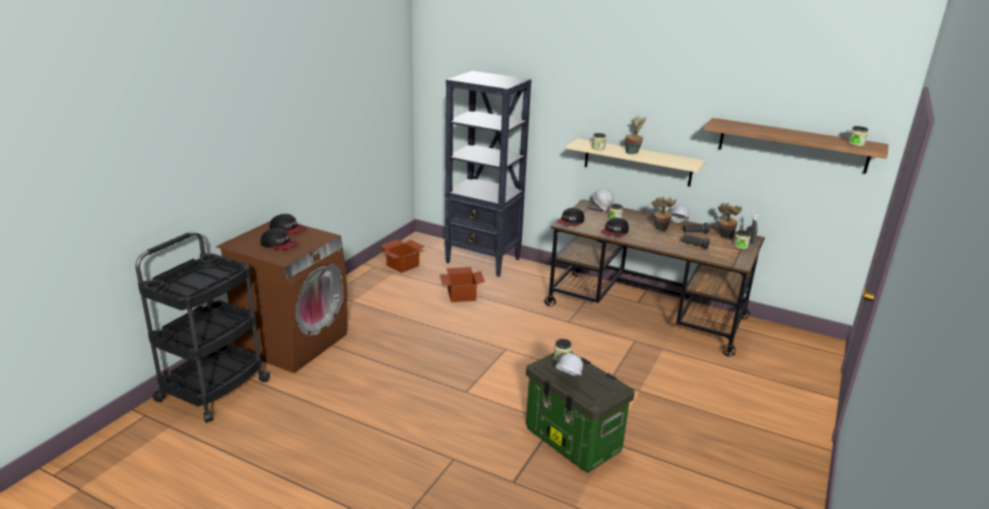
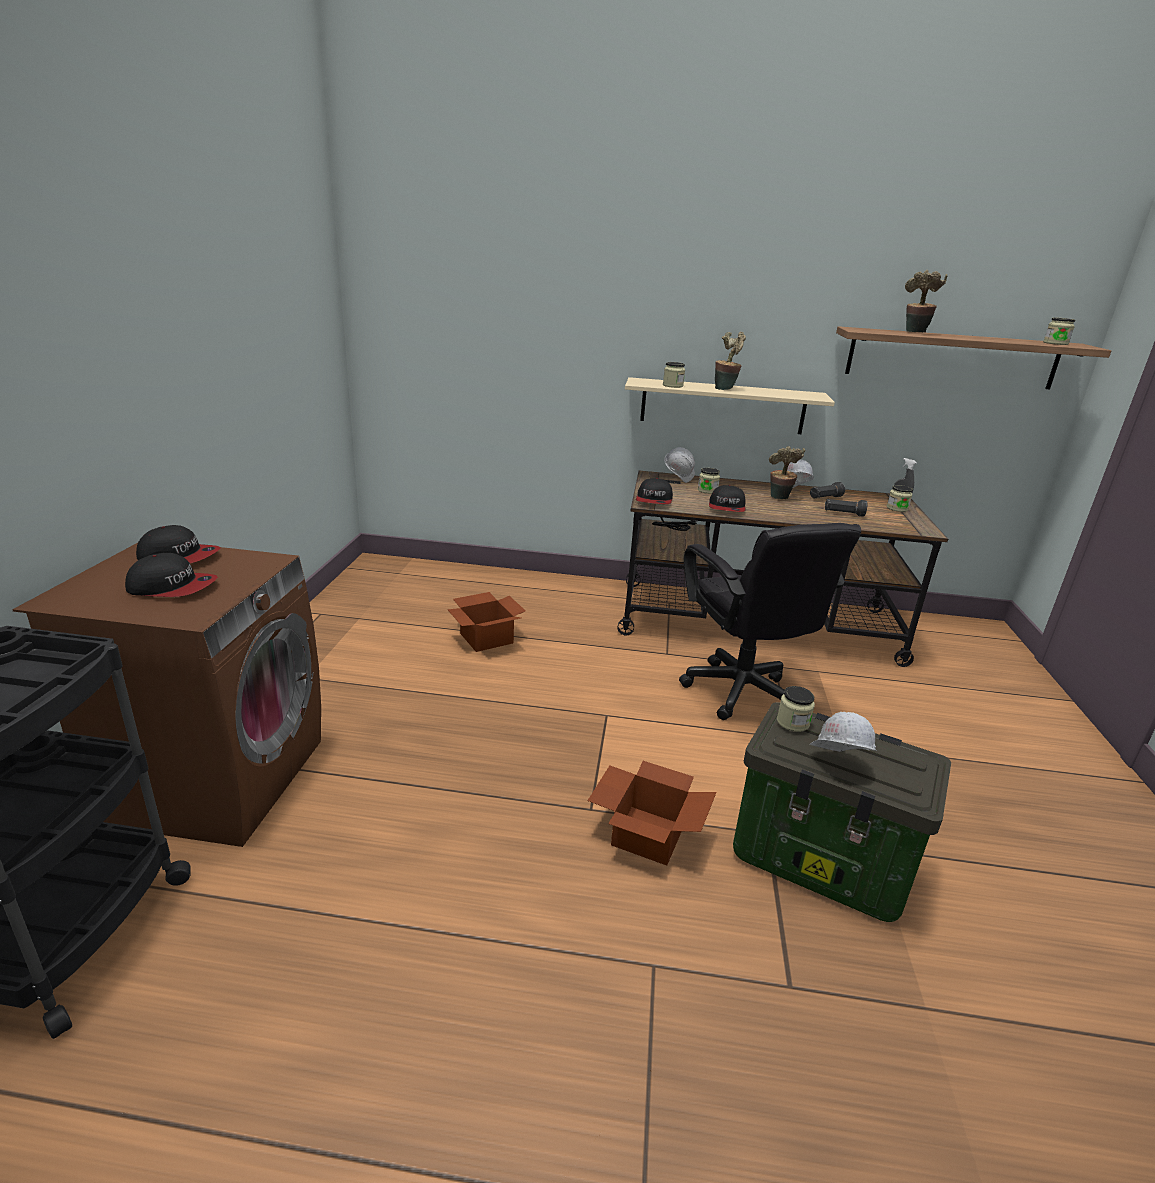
camera: 20 degrees left, 0 degrees up
cardboard box [380,240,424,273] -> cardboard box moved to [587,761,717,866]
black bookcase [444,71,531,277] -> none
potted plant [718,203,742,239] -> potted plant moved to [905,270,948,333]
none -> black office chair [679,523,861,720]

